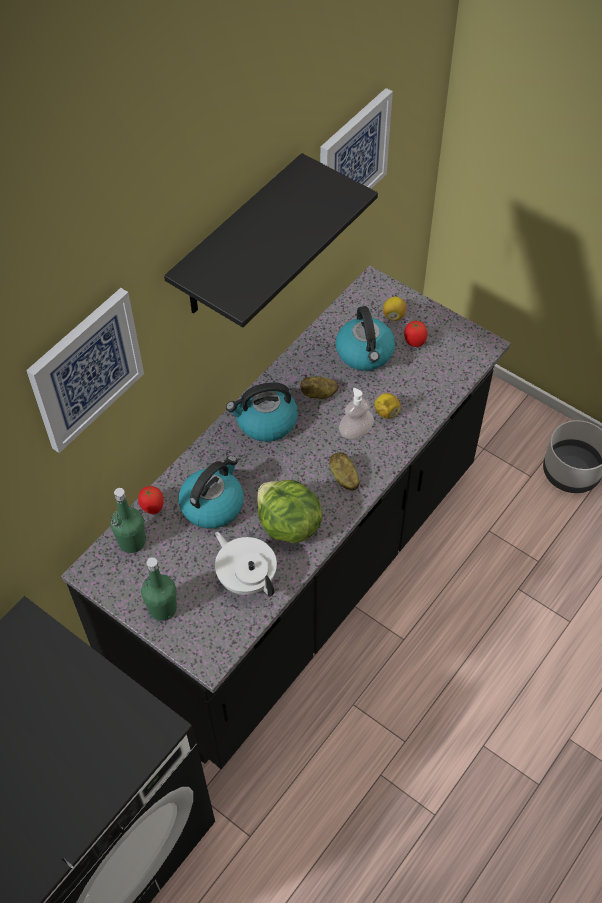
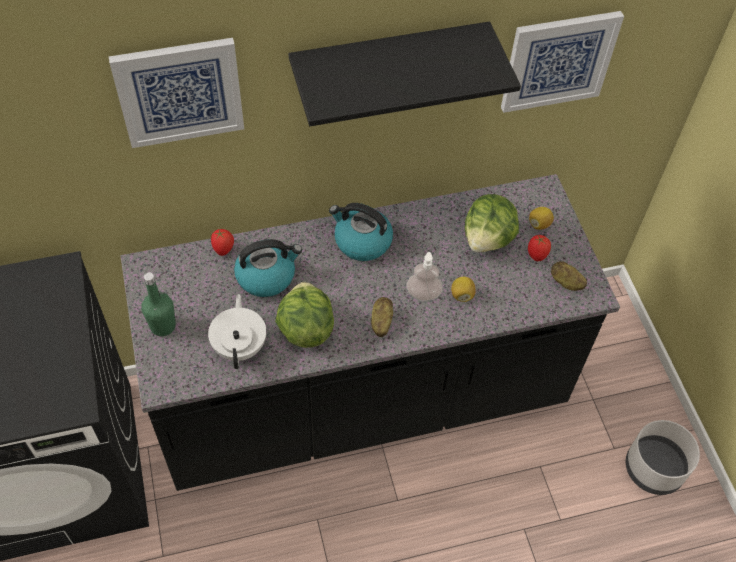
camera: 35 degrees right, 0 degrees up
green bottle [110,488,146,553] -> none
potato [300,376,338,399] -> potato moved to [551,261,587,291]
kettle [336,306,395,371] -> lettuce [465,194,519,252]

